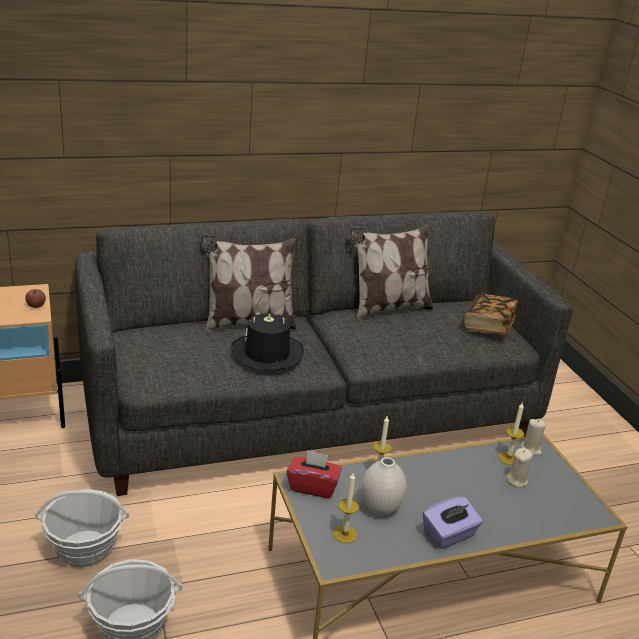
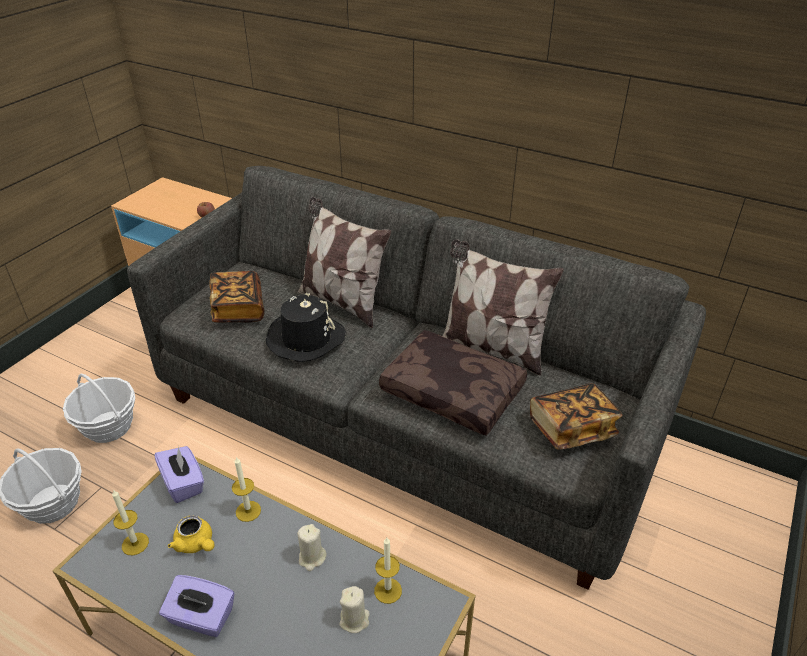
camera: 50 degrees right, 10 degrees up
red tissue box [287,450,342,498] -> purple tissue box [154,446,204,503]
white vase [361,457,407,515] -> yellow teapot [168,515,214,553]
beige candle [521,419,546,455] -> beige candle moved to [297,524,326,571]
none -> book [209,271,264,323]
none -> brown pillow [379,330,527,436]

